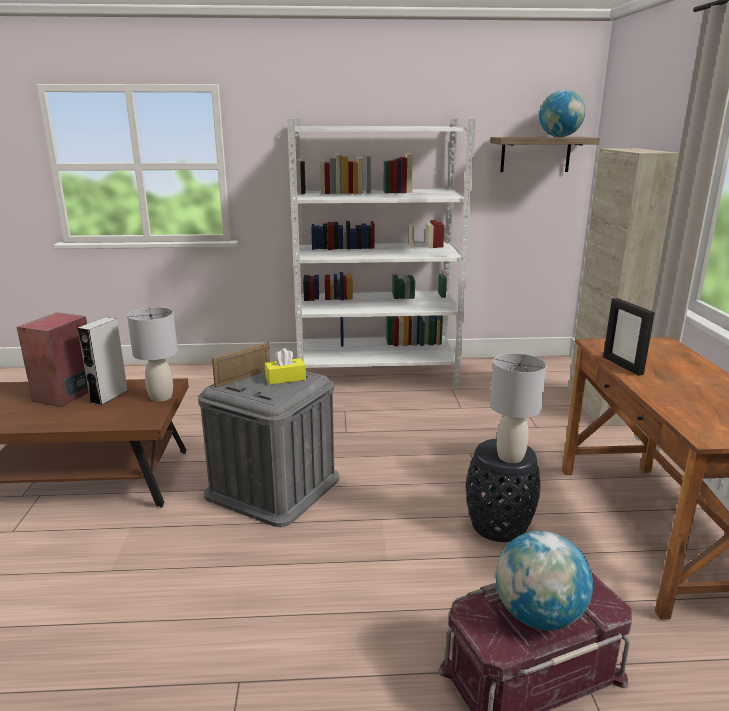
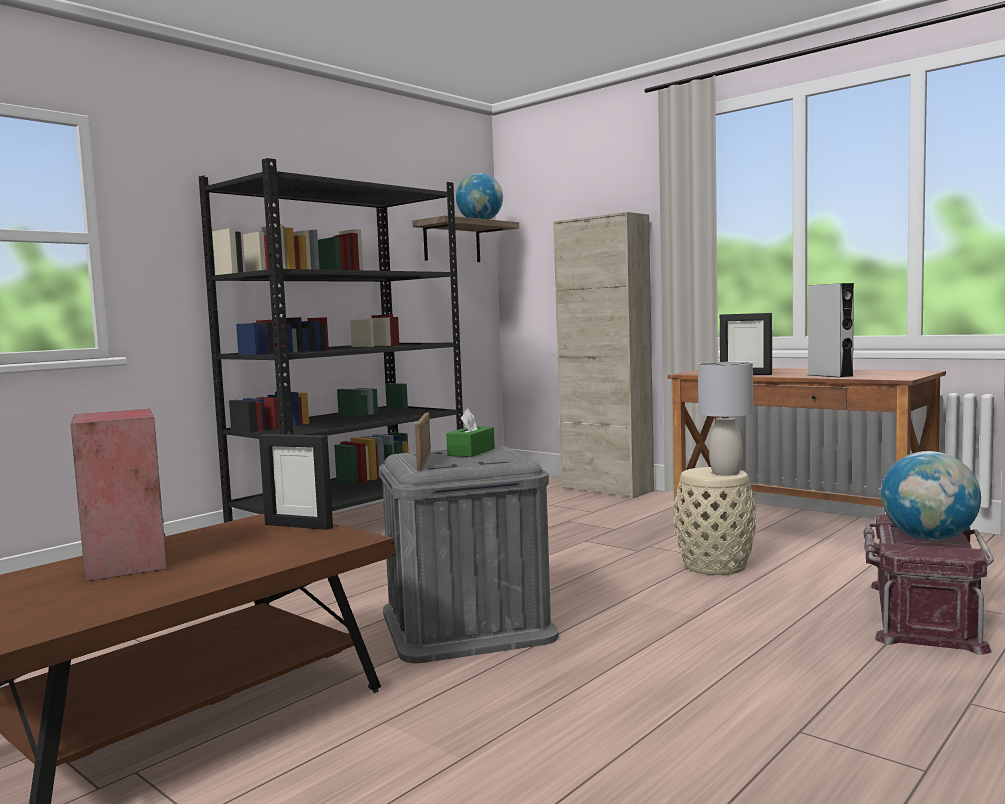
camera: 45 degrees left, 15 degrees down
grey speaker [77,317,128,405] -> grey speaker moved to [808,283,854,378]
grey table lamp [127,307,178,402] -> picture frame [259,434,333,530]
yellow tissue box [265,348,306,385] -> green tissue box [446,409,495,457]
white bookcase [287,118,476,389] -> black bookcase [199,158,463,523]
black stool [466,439,540,542] -> beige stool [673,467,756,575]

